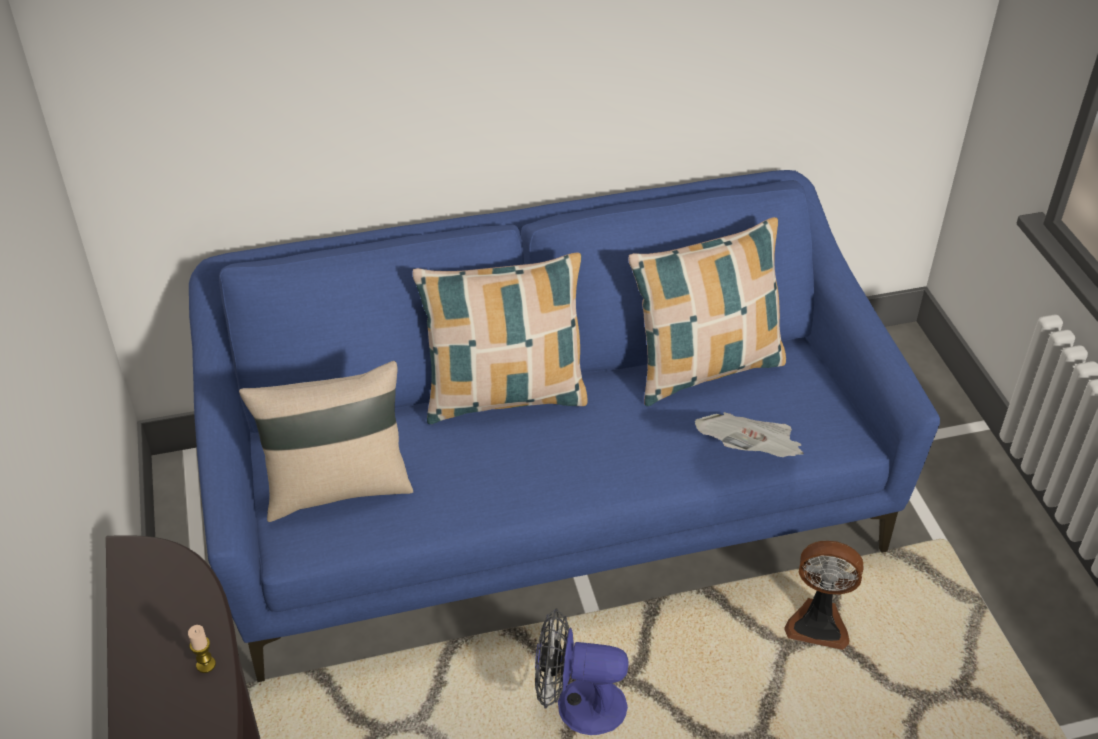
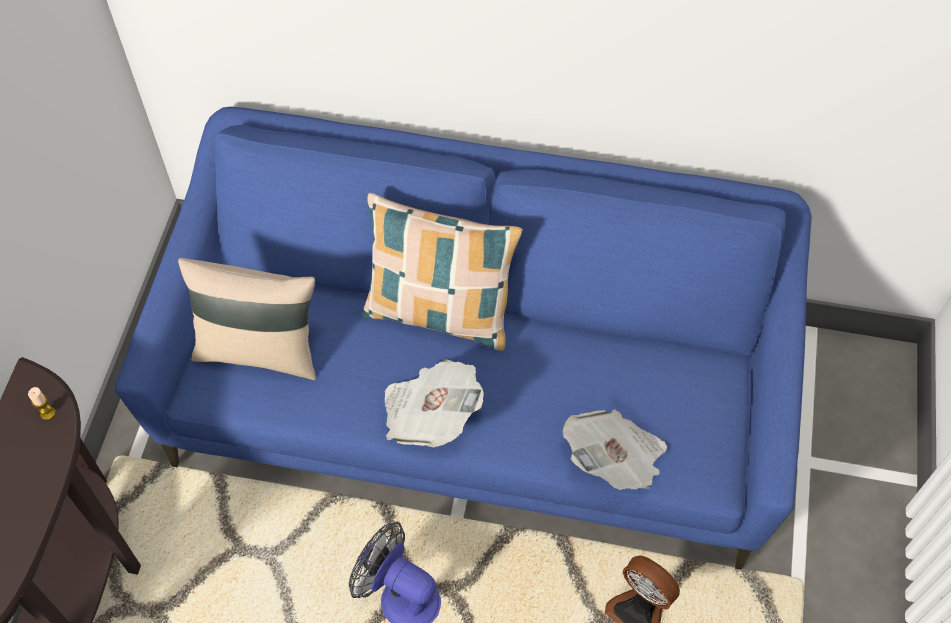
camera: 25 degrees right, 15 degrees up
candle [188,625,216,673] -> candle moved to [28,387,56,420]
pillow [628,217,786,406] -> none
none -> newspaper [385,359,484,448]

